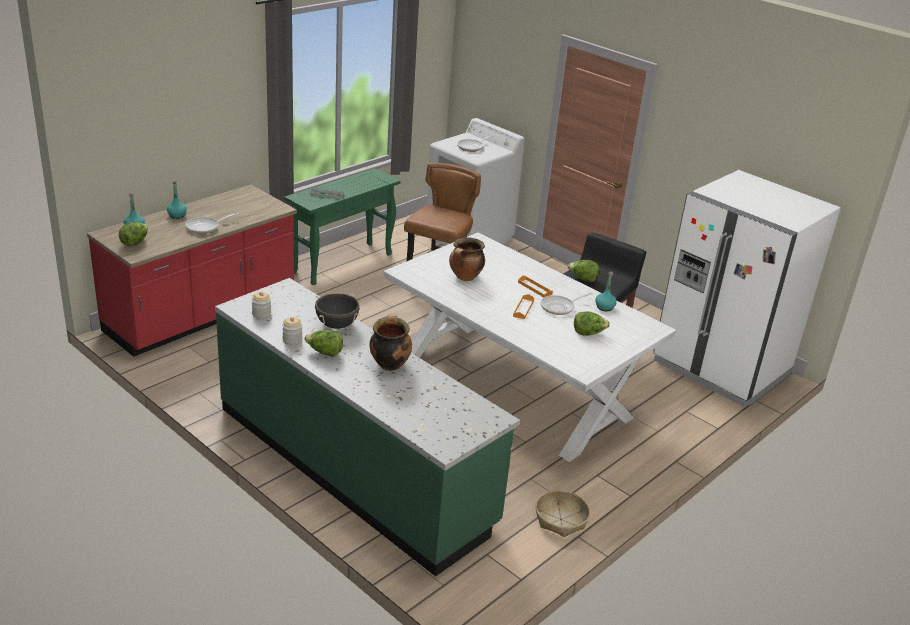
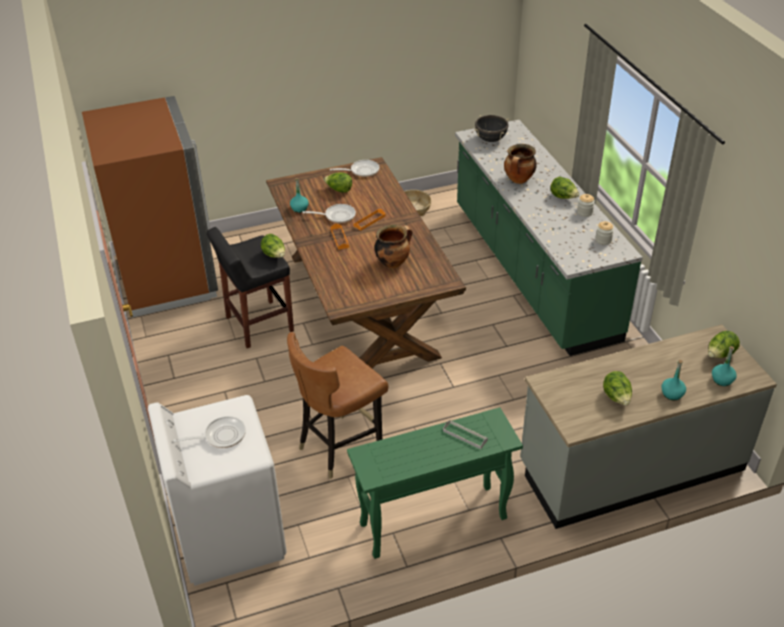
camera: 150 degrees left, 10 degrees up
red counter [87,185,297,357] -> grey counter [520,324,777,529]
frying pan [186,213,239,234] -> frying pan moved to [330,160,379,177]
black cooking pot [315,293,360,329] -> black cooking pot moved to [474,115,509,142]
white dining table [383,233,676,462] -> brown dining table [266,157,466,368]
white fridge [653,170,841,407] -> brown fridge [82,96,218,318]
none -> lettuce [603,371,632,406]

